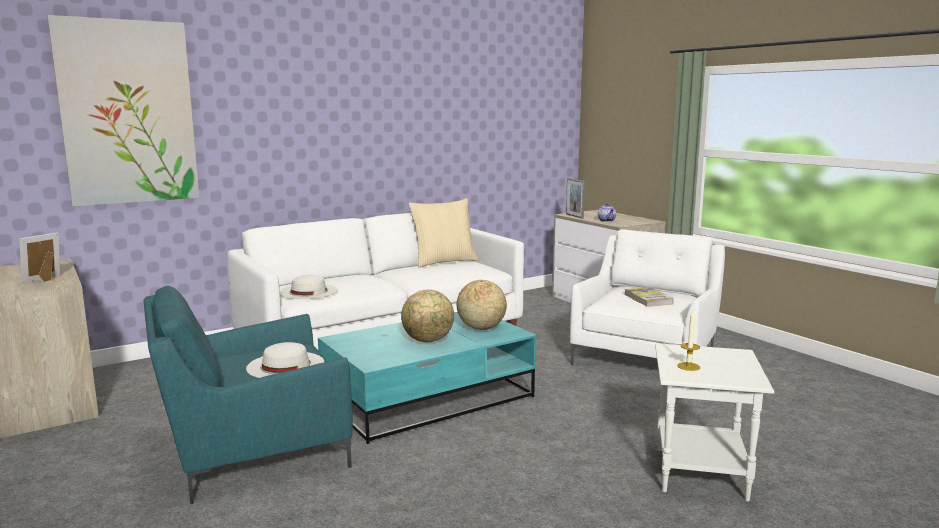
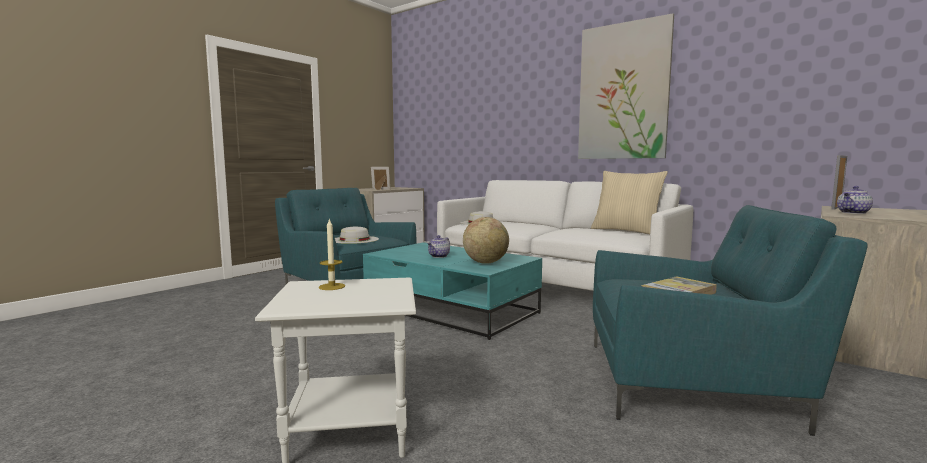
camera: 70 degrees right, 5 degrees down
picture [47,15,199,207] -> picture moved to [578,13,674,159]
globe [401,289,454,342] -> teapot [427,235,450,258]
white armchair [570,229,725,365] -> turquoise armchair [593,205,868,436]

